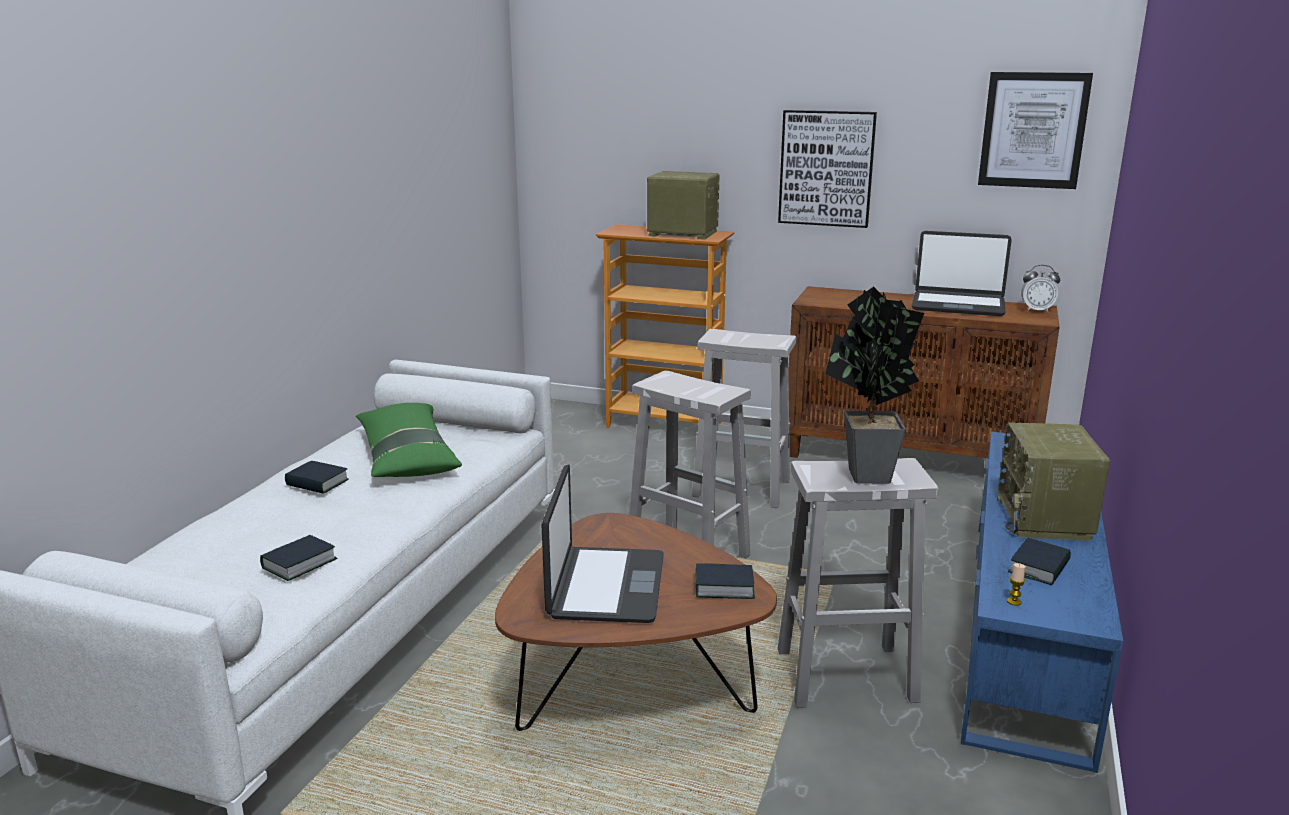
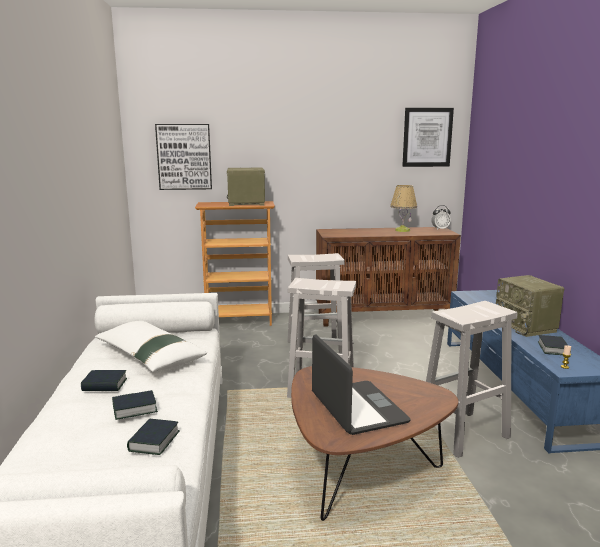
camera: 25 degrees left, 5 degrees down
green pillow [356,403,462,477] -> white pillow [95,321,207,372]
book [696,563,755,599] -> book moved to [112,390,158,420]
picture [778,110,877,228] -> picture moved to [155,124,212,190]
potted plant [825,286,924,484] -> none
laptop [912,231,1012,316] -> table lamp [390,185,417,232]

